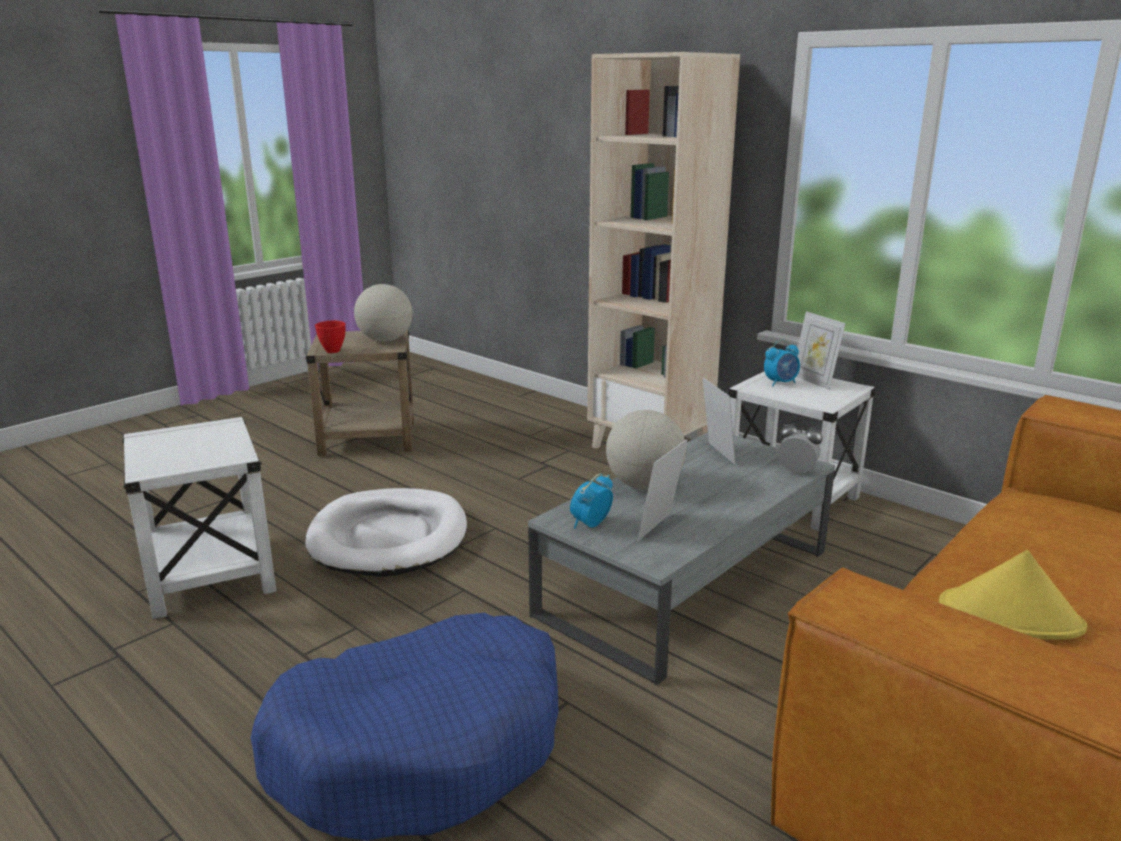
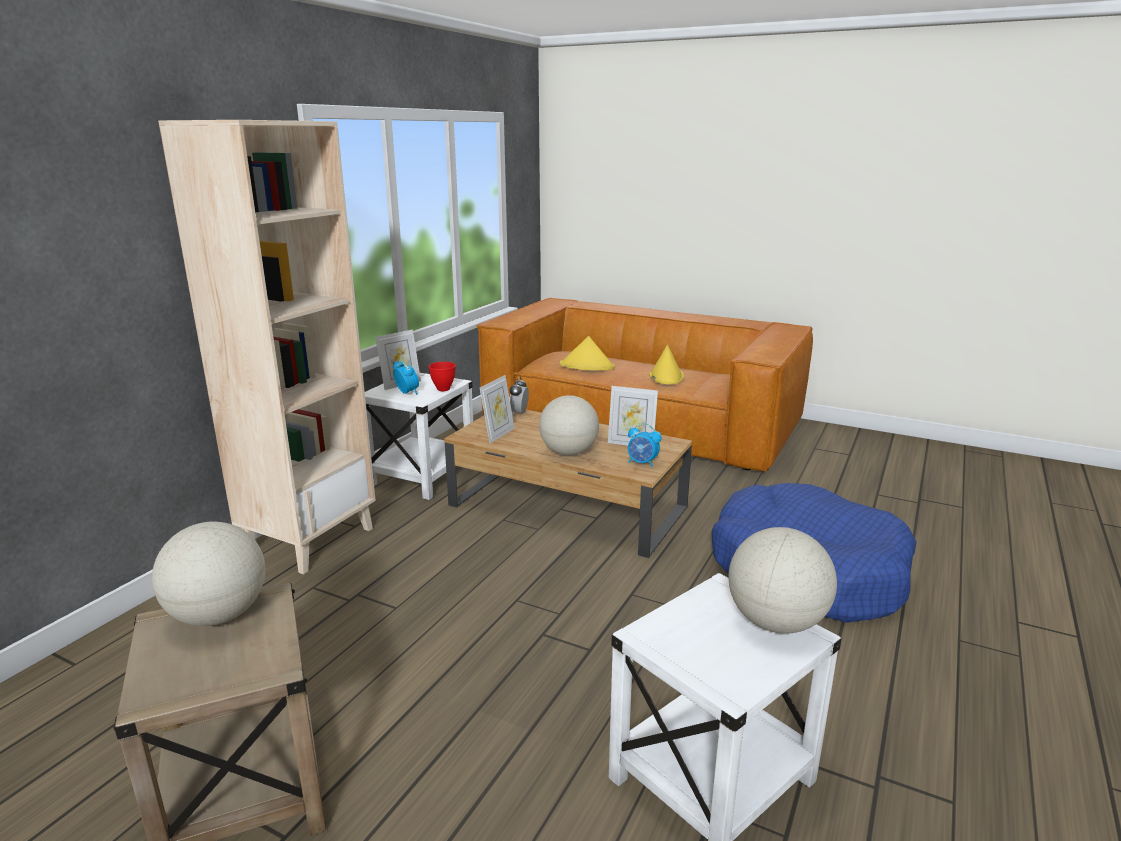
camera: 105 degrees left, 0 degrees up
white dog bed [305,488,467,577] -> none
red bowl [315,321,346,353] -> red bowl moved to [429,362,456,391]
grey coffee table [528,432,835,686] -> brown coffee table [444,410,692,558]
picture frame [702,377,736,465] -> picture frame turned 150 degrees clockwise [480,375,515,443]
none -> yellow hat [560,336,615,371]
none -> globe [728,527,837,634]

